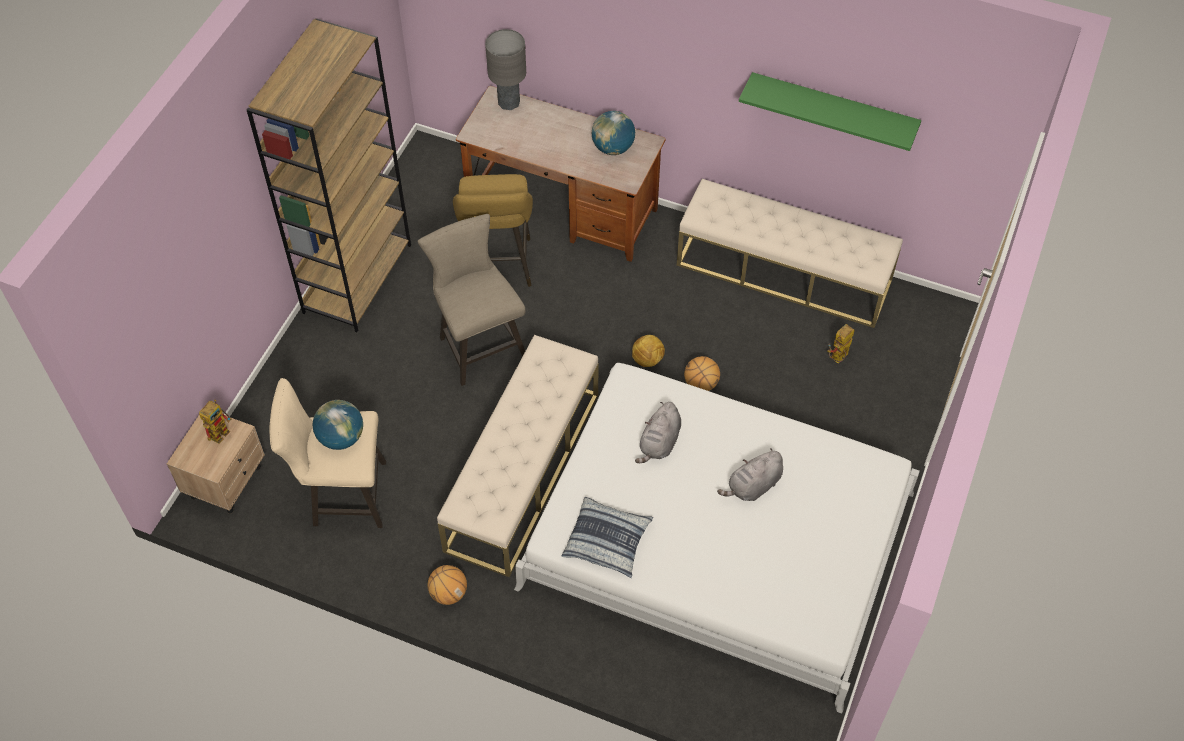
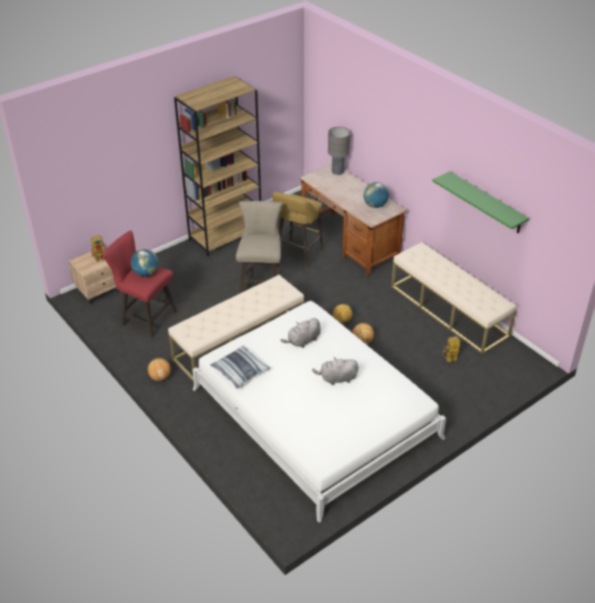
camera: 30 degrees right, 15 degrees down
beige stool [270,378,386,528] -> red stool [102,230,177,338]

